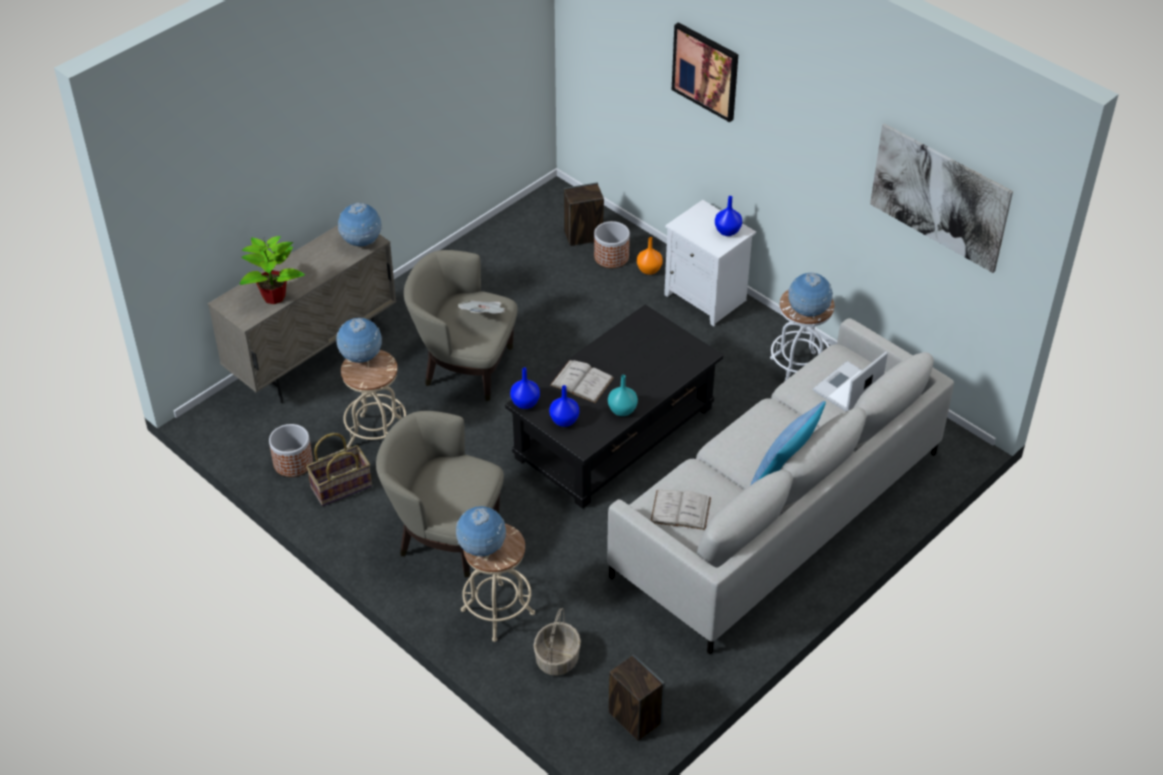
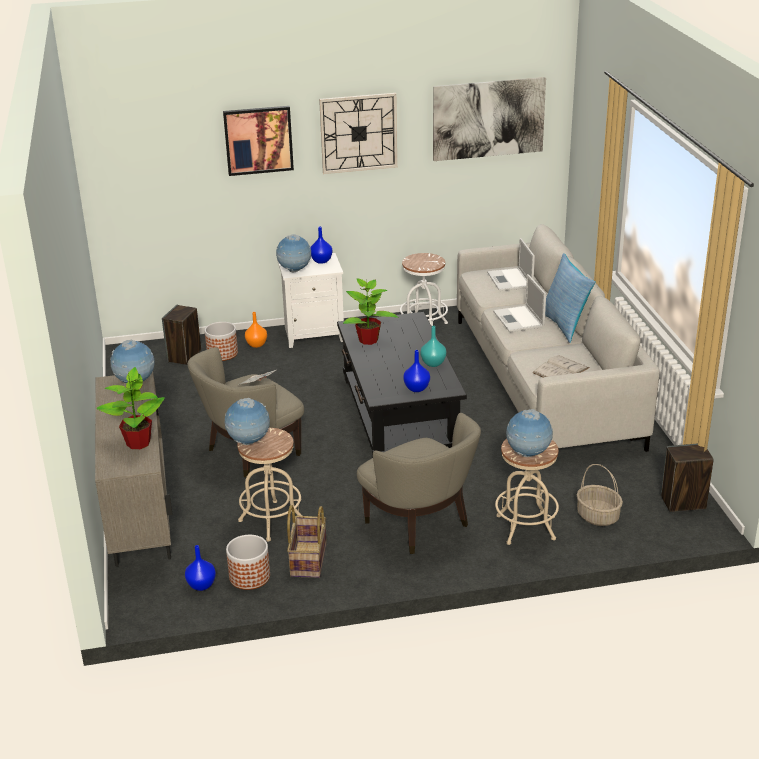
camera: 55 degrees left, 15 degrees down
beige armchair [376,411,504,578] -> beige armchair turned 90 degrees counterclockwise [357,413,481,554]
blue vase [510,368,540,409] -> blue vase moved to [185,545,216,591]
white book [550,360,614,403] -> none
globe [788,273,833,317] -> globe moved to [276,234,311,272]
none -> wall clock [319,93,397,174]
none -> potted plant [343,278,398,345]
none -> laptop [493,274,546,332]

